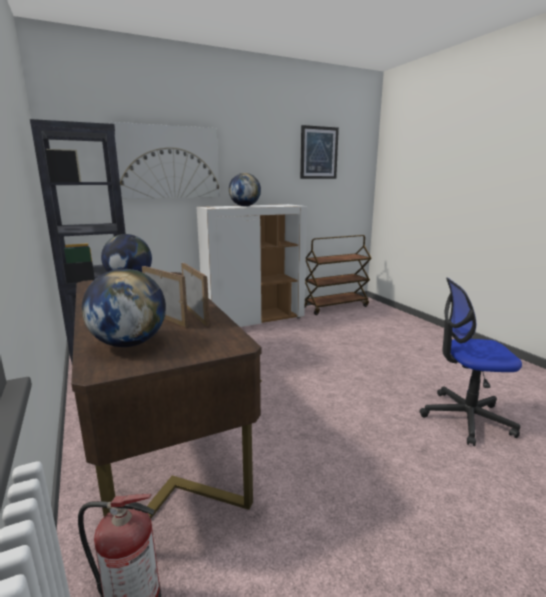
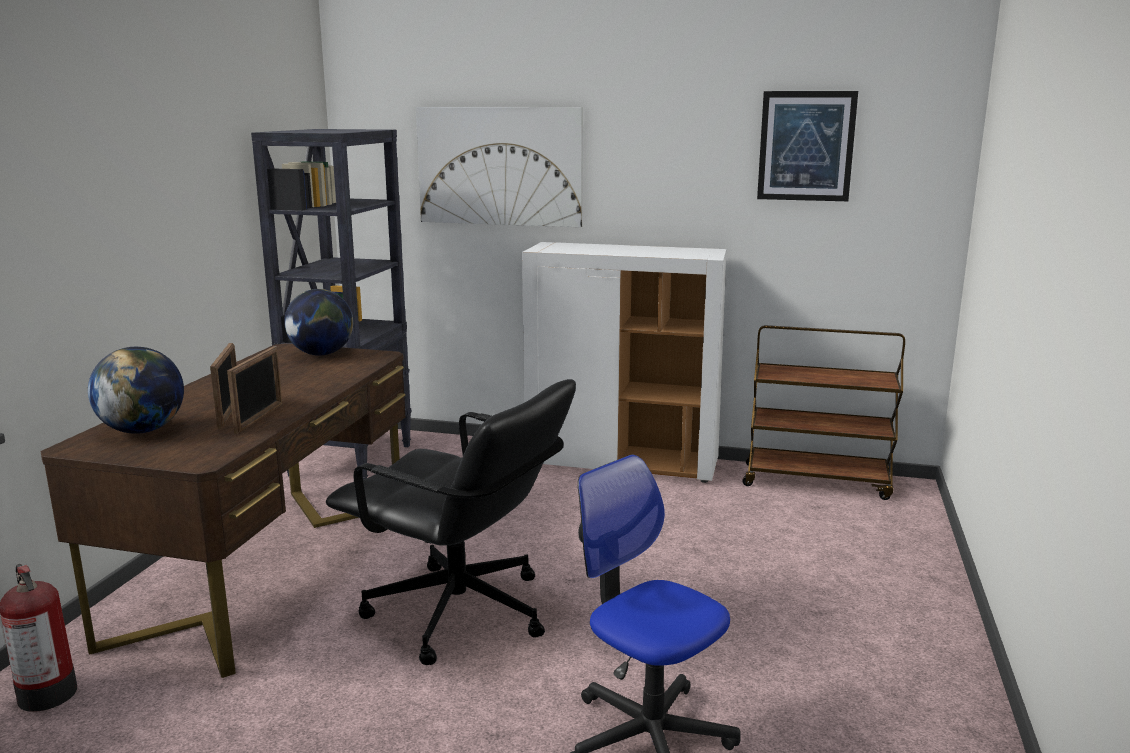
camera: 40 degrees right, 0 degrees up
globe [229,173,261,206] -> none
none -> black office chair [326,379,576,665]

